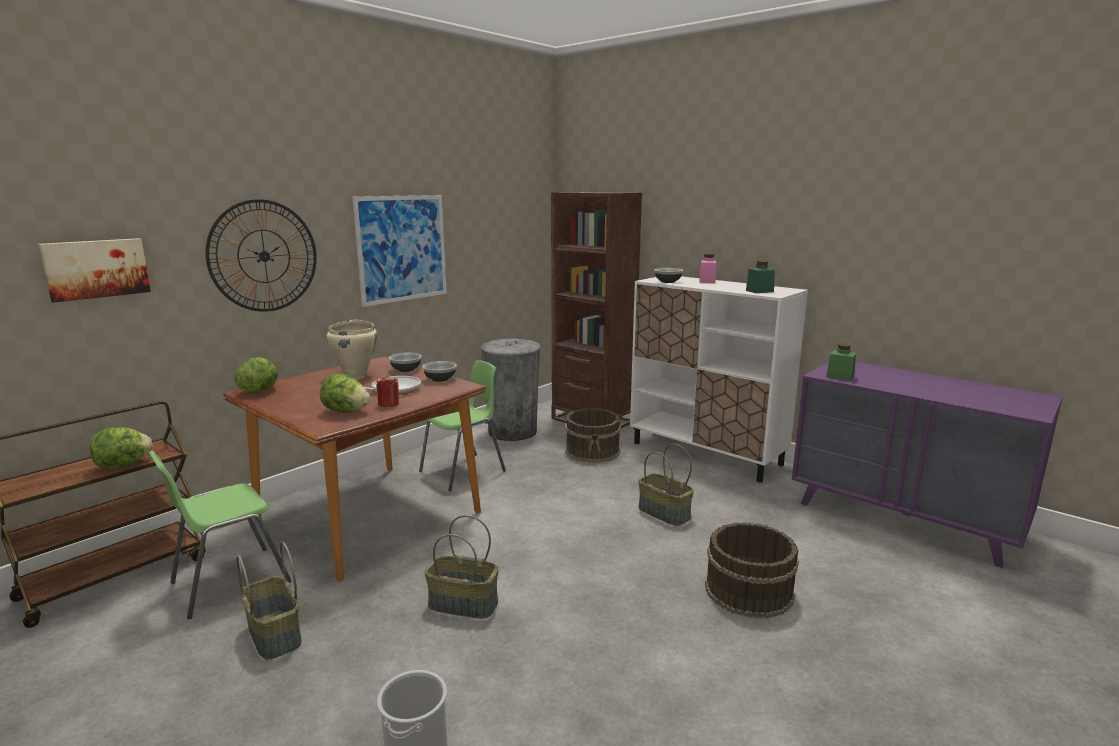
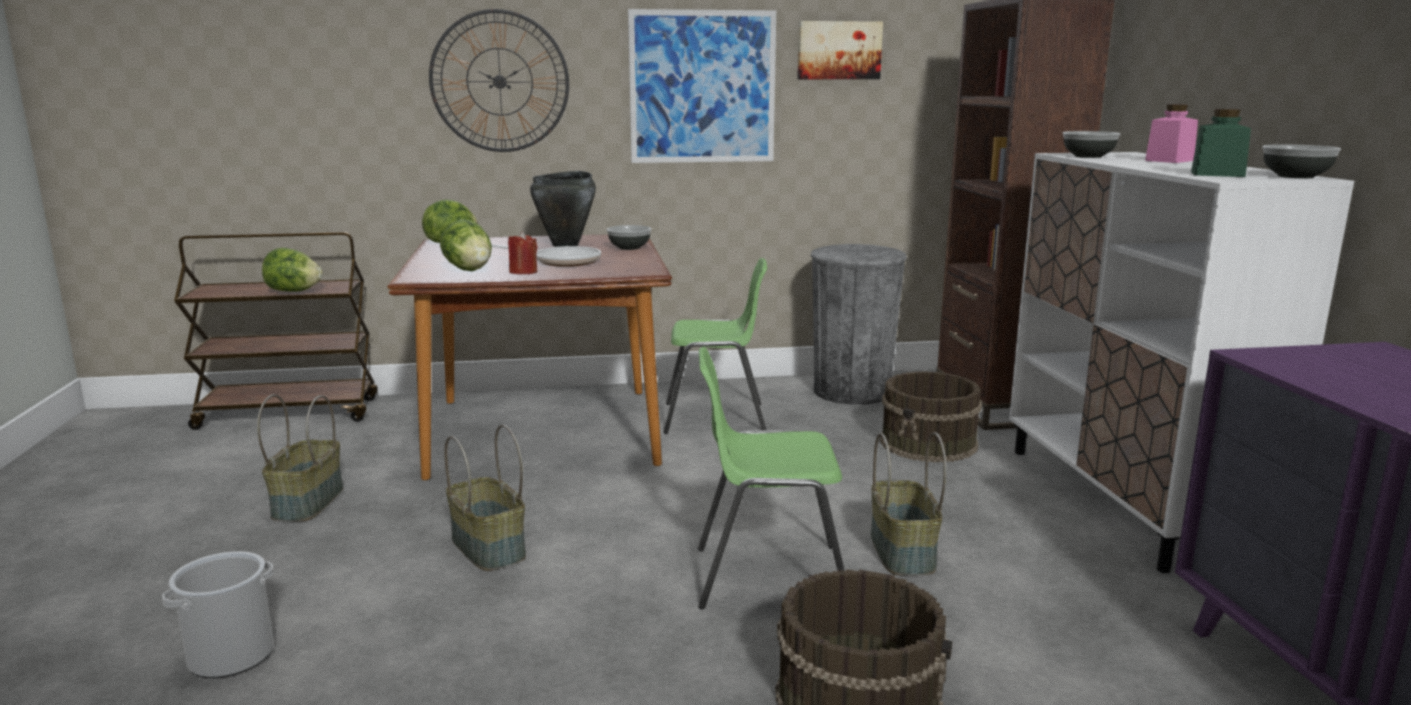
camera: 40 degrees right, 0 degrees up
picture [38,238,151,303] -> picture moved to [797,21,883,79]
green chair [148,451,291,619] -> green chair moved to [698,347,845,609]
beige cooking pot [326,320,377,379] -> black cooking pot [530,171,596,247]
bowl [422,361,457,382] -> bowl moved to [1262,144,1341,178]
green jar [826,344,856,381] -> none

